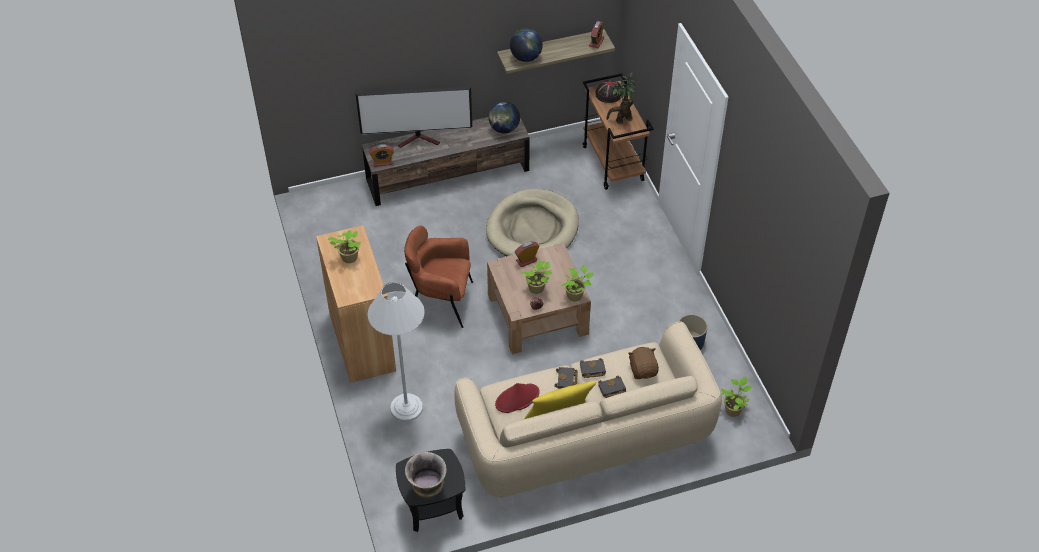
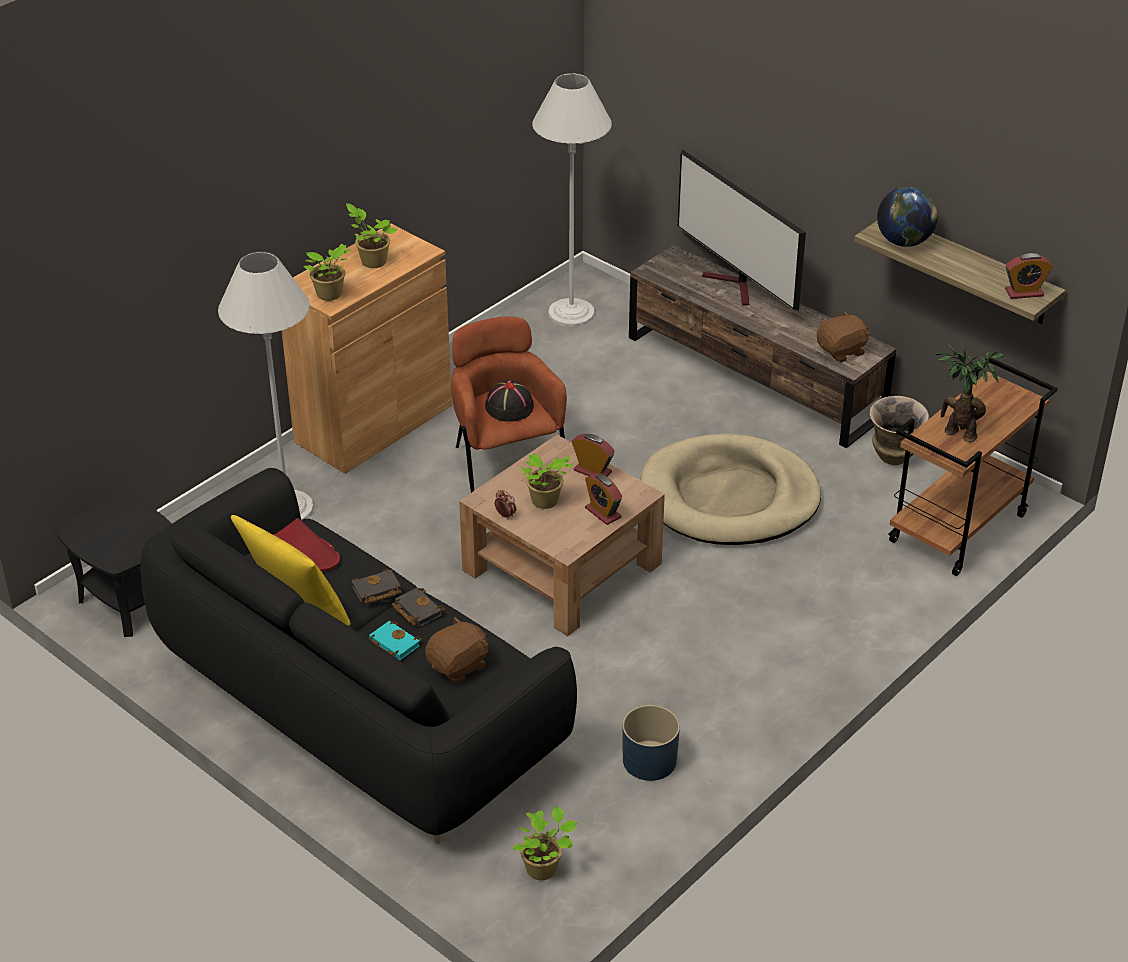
camera: 60 degrees right, 10 degrees down
alarm clock [369,144,394,167] -> alarm clock moved to [585,473,622,525]
vase [405,452,446,498] -> vase moved to [870,396,929,465]
beige sofa [454,321,722,498] -> black sofa [140,468,577,844]
globe [489,102,520,134] -> brown plush toy [817,311,869,363]
potted plant [561,265,594,301] -> potted plant moved to [303,244,351,301]
black hat [595,80,620,103] -> black hat moved to [485,380,534,422]
black book [598,376,626,398] -> turquoise book [369,621,422,660]
none -> white floor lamp [532,73,612,327]

